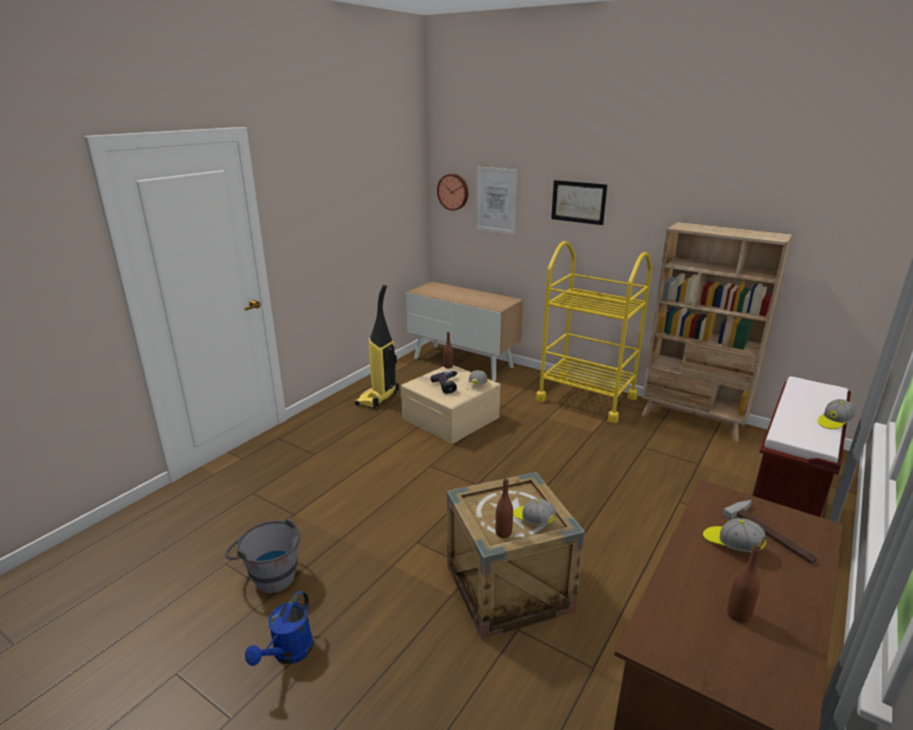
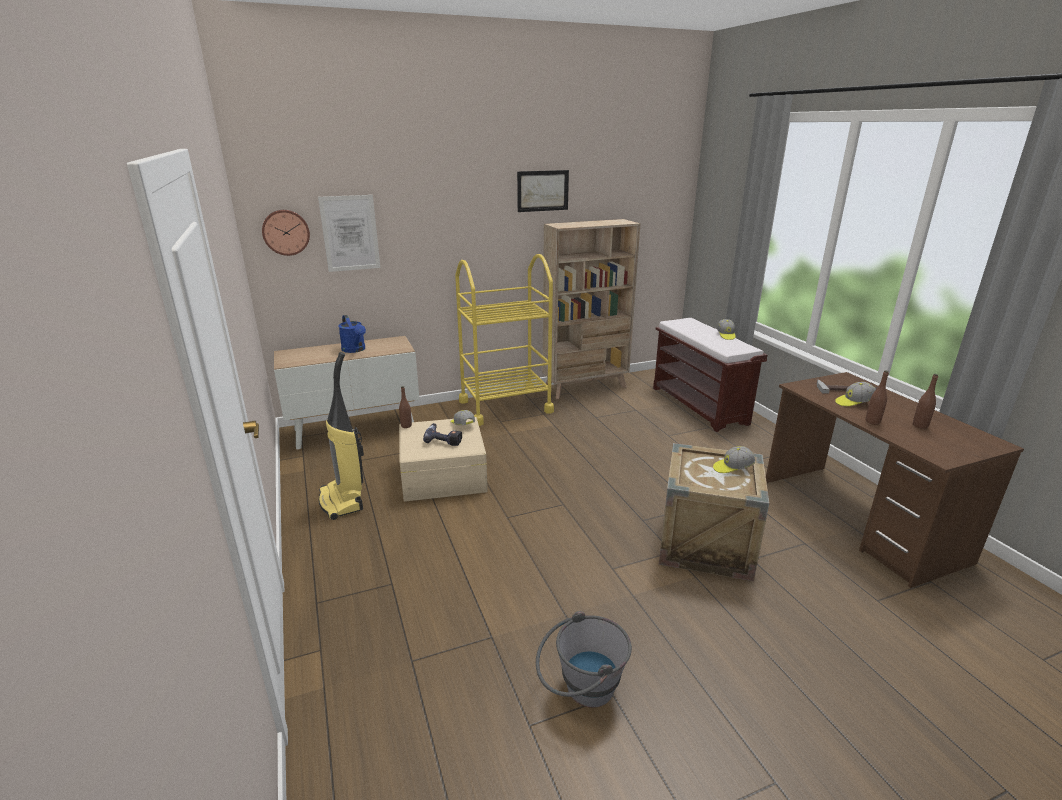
camera: 55 degrees left, 0 degrees up
blue watering can [245,591,314,666] -> blue watering can moved to [338,315,366,353]
brown bottle [495,478,513,538] -> brown bottle moved to [866,370,889,425]
picture [551,180,607,225] -> picture moved to [517,170,569,212]

